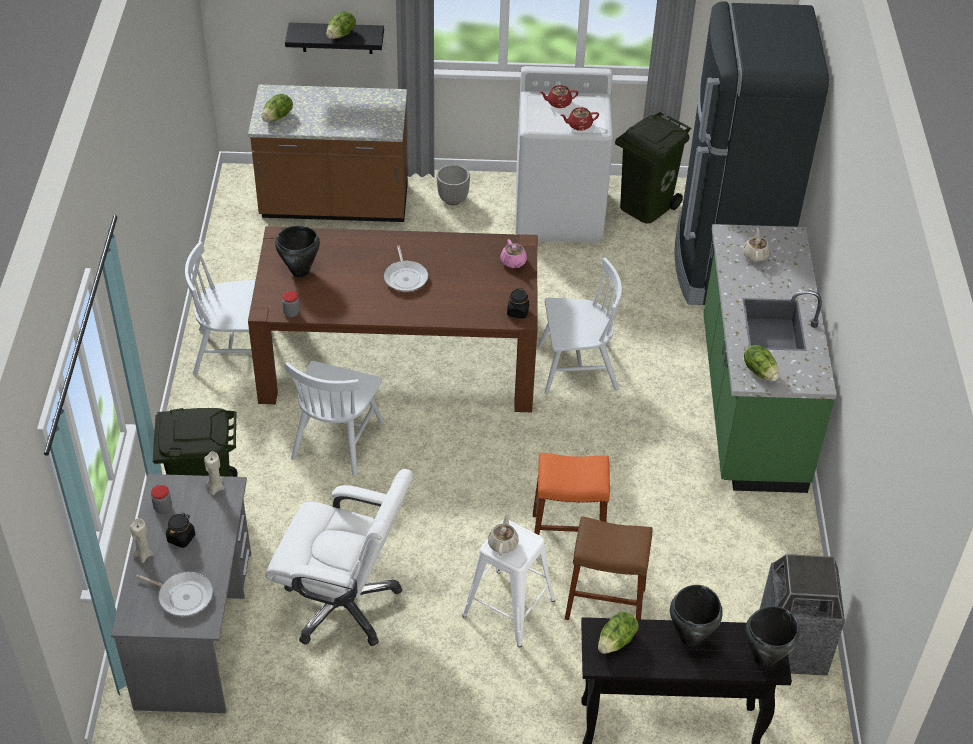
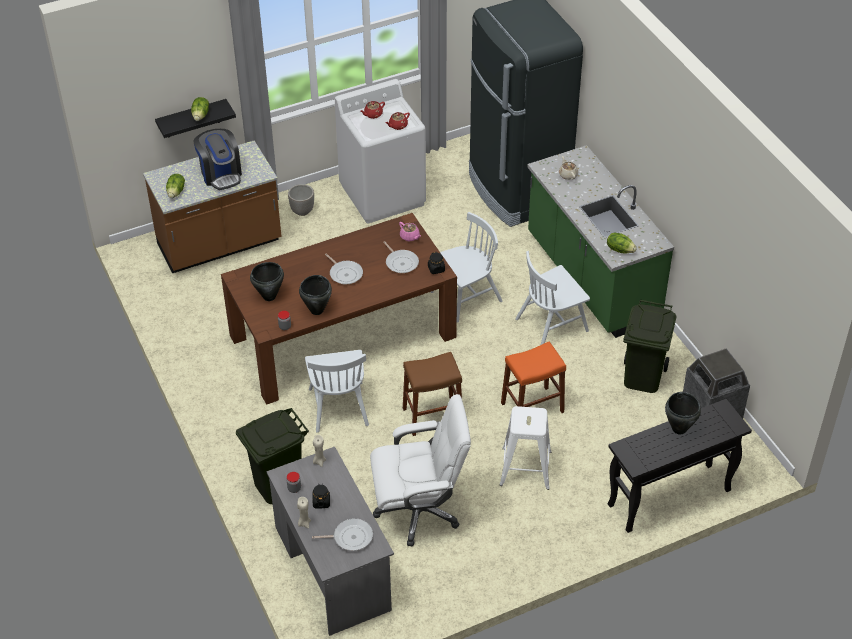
camera: 25 degrees left, 0 degrees up
white chair [185,242,255,375] -> white chair moved to [515,251,590,345]
beige teapot [488,512,519,556] -> none
brown stool [565,516,653,620] -> brown stool moved to [403,352,462,436]
lettuce [598,612,639,654] -> none
green trash can [615,112,691,223] -> green trash can moved to [623,300,676,393]
black cooking pot [745,606,799,667] -> black cooking pot moved to [299,275,332,315]
none -> coffee machine [193,129,242,190]
none -> frying pan [383,241,419,273]

